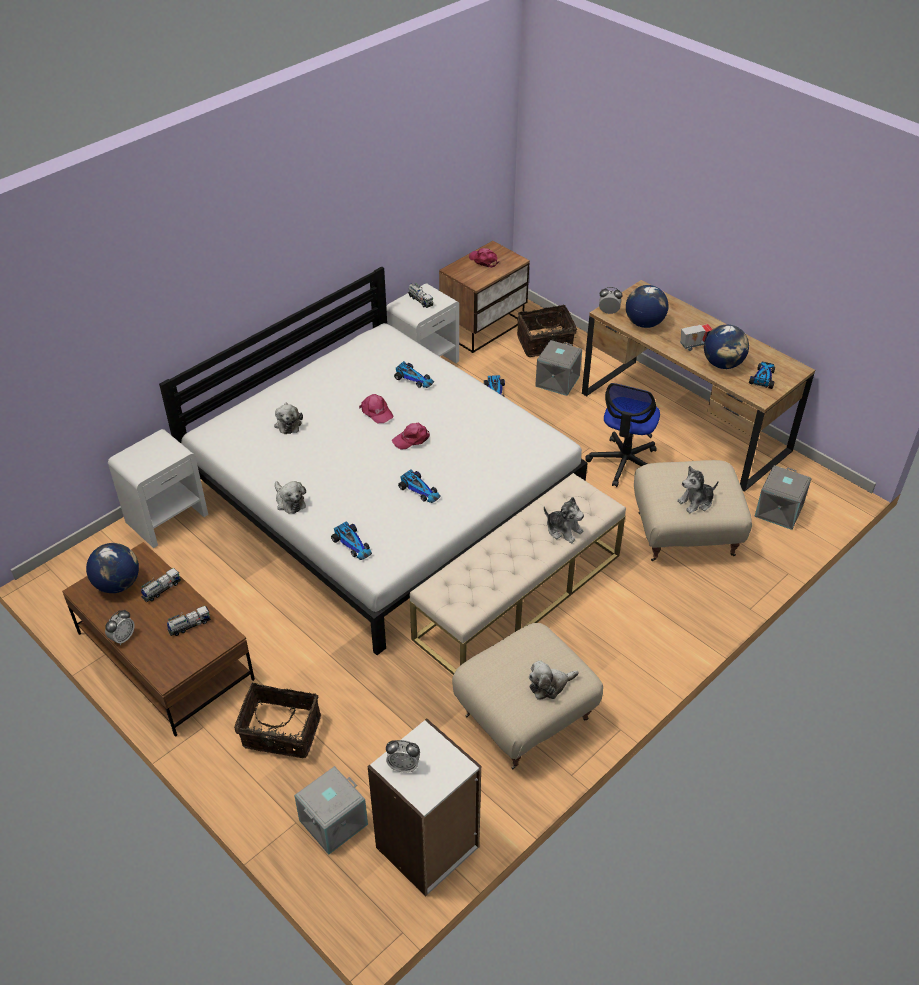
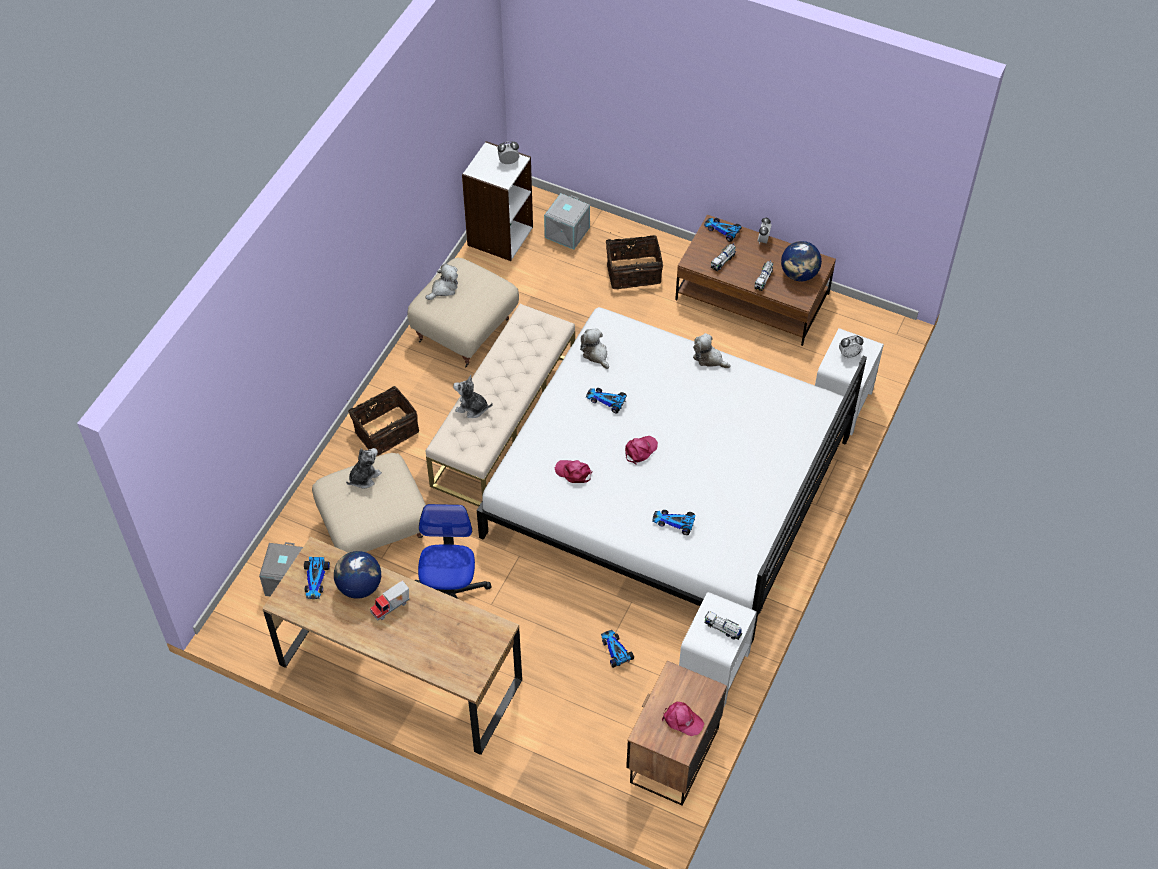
camera: 160 degrees right, 10 degrees up
plush toy [274,403,303,434] -> plush toy moved to [580,328,609,369]
toy car [331,521,372,560] -> toy car moved to [704,218,742,242]
pink cap [359,394,393,423] -> pink cap moved to [555,460,592,483]
basket [517,305,577,357] -> basket moved to [347,386,419,456]
grey storage box [535,340,582,396] -> none
alarm clock [599,287,622,314] -> alarm clock moved to [839,336,864,359]
globe [626,285,668,328] -> none

